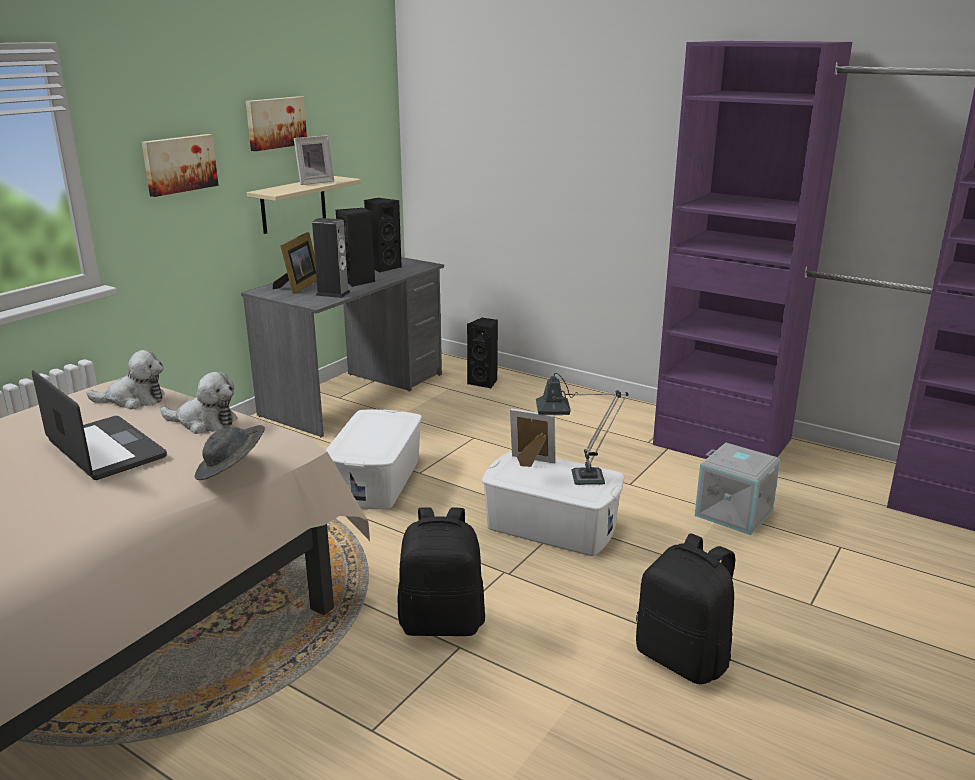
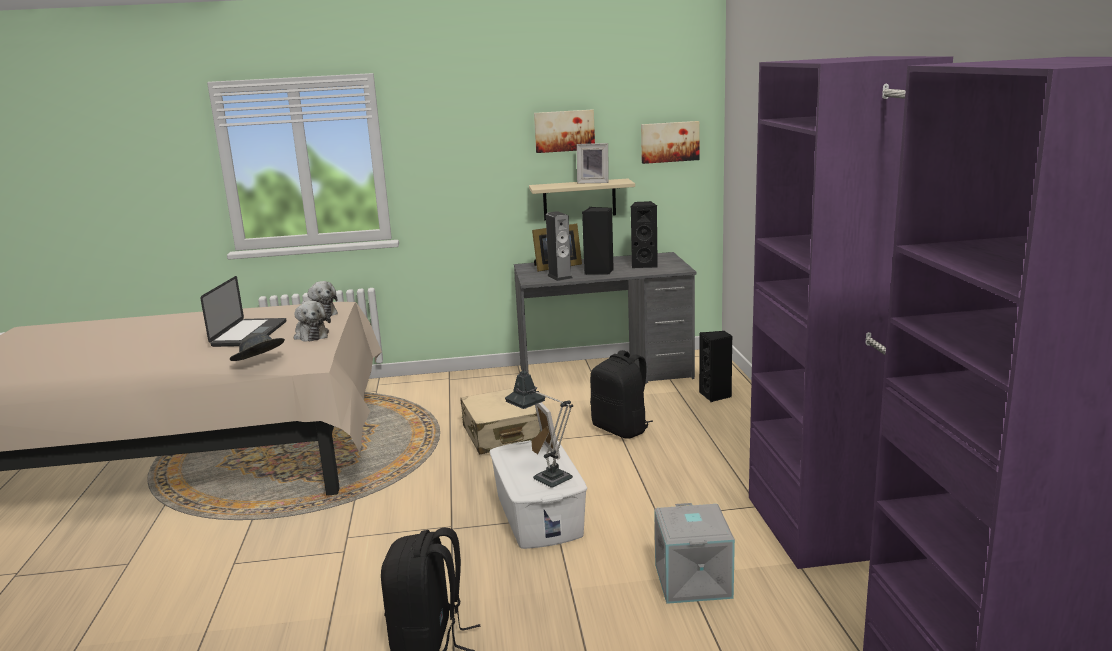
camera: 50 degrees right, 5 degrees down
picture [142,134,219,197] -> picture moved to [641,121,700,164]
white storage box [326,410,422,509] -> beige suitcase [460,388,541,454]
black backpack [398,507,485,636] -> black backpack moved to [590,350,653,439]

